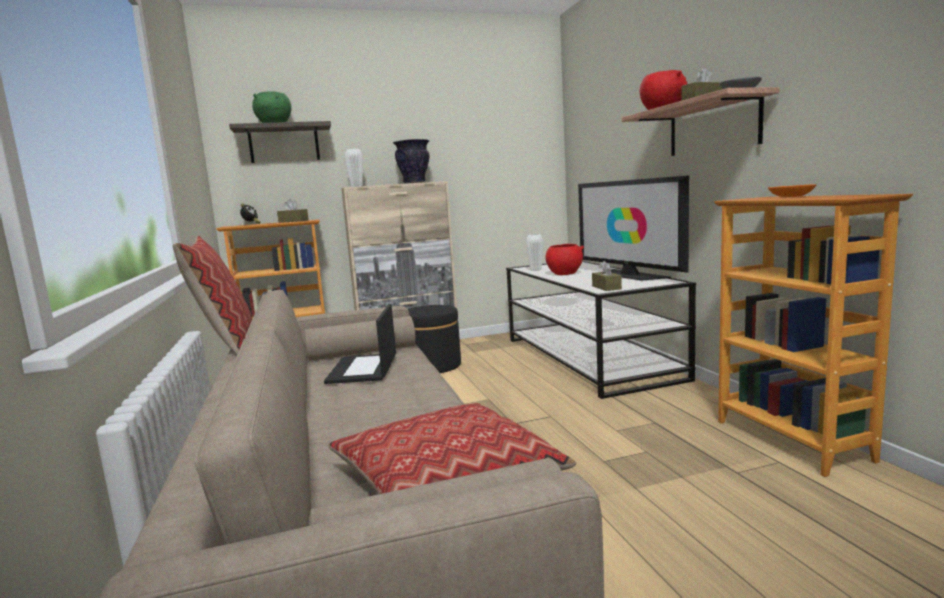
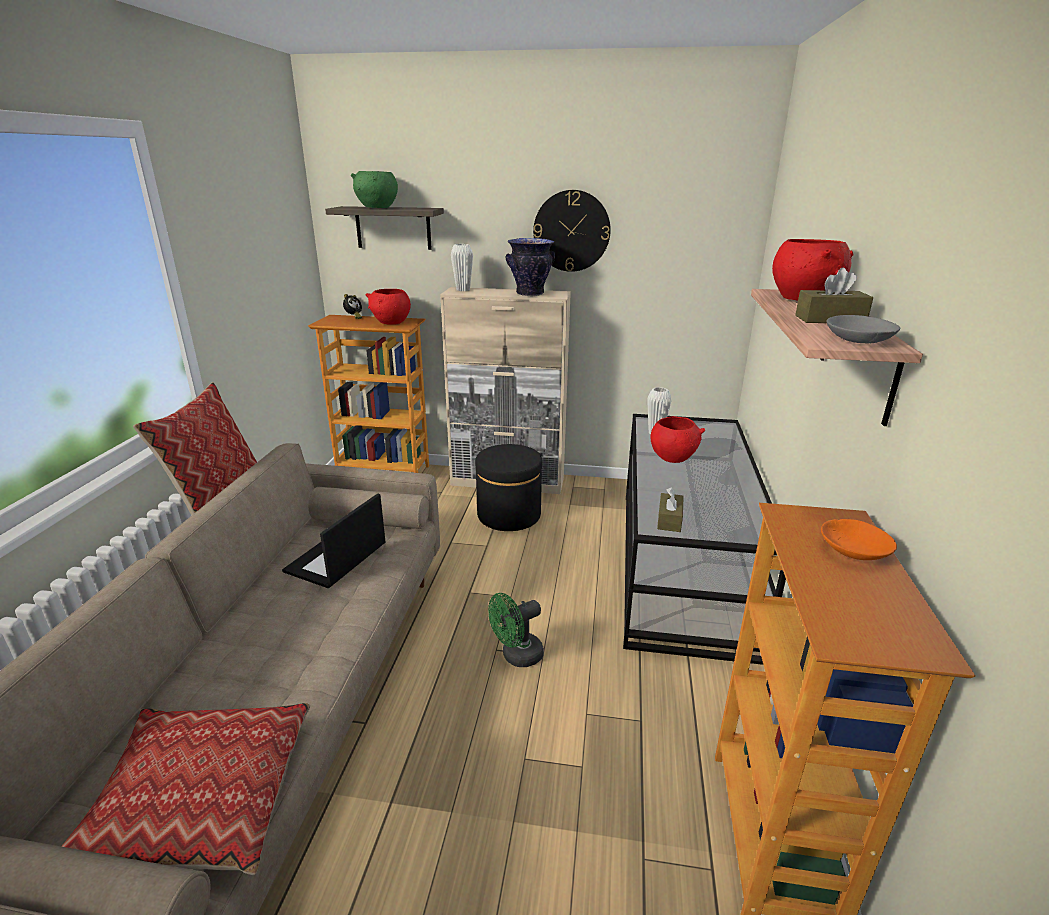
camera: 25 degrees right, 15 degrees up
brown tissue box [277,199,309,223] -> red bowl [365,289,411,325]
television [578,175,689,280] -> none
none -> green fan [488,593,544,667]
none -> wall clock [533,190,611,272]

